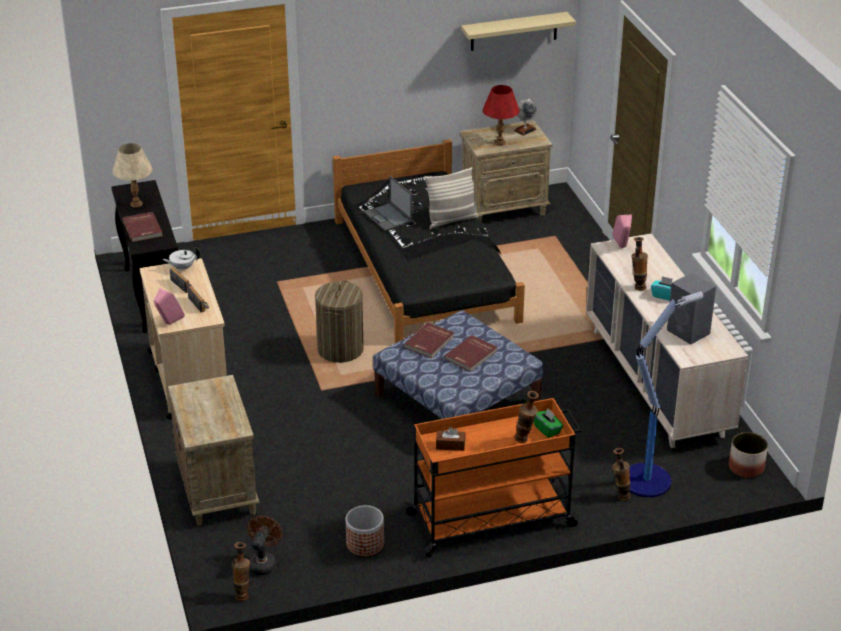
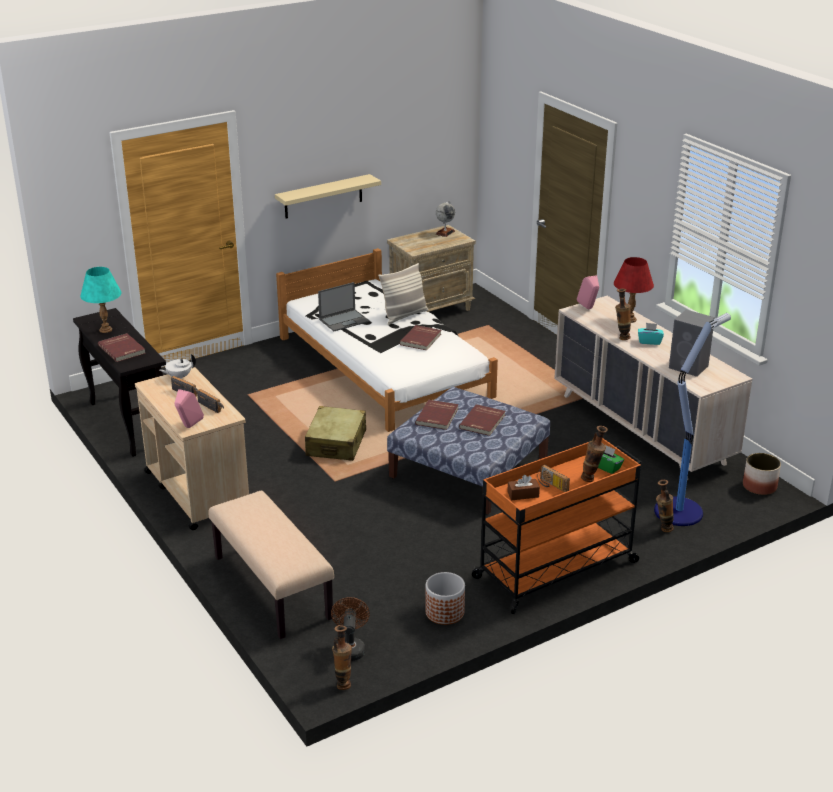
camera: 15 degrees left, 5 degrees down
beige table lamp [112,143,153,208] -> turquoise table lamp [80,267,122,333]
beige nightstand [168,375,260,526] -> beige bench [208,490,334,639]
laundry basket [315,281,364,363] -> beige suitcase [305,406,366,461]
black bed [333,139,525,343] -> white bed [276,248,498,432]
laptop [364,176,412,231] -> laptop turned 75 degrees counterclockwise [318,282,370,331]
beige shelf [461,12,576,51] -> beige shelf moved to [275,174,381,219]
red table lamp [483,85,520,146] -> red table lamp moved to [614,257,654,323]
none -> red book [400,325,441,350]
none -> radio [538,465,570,492]

